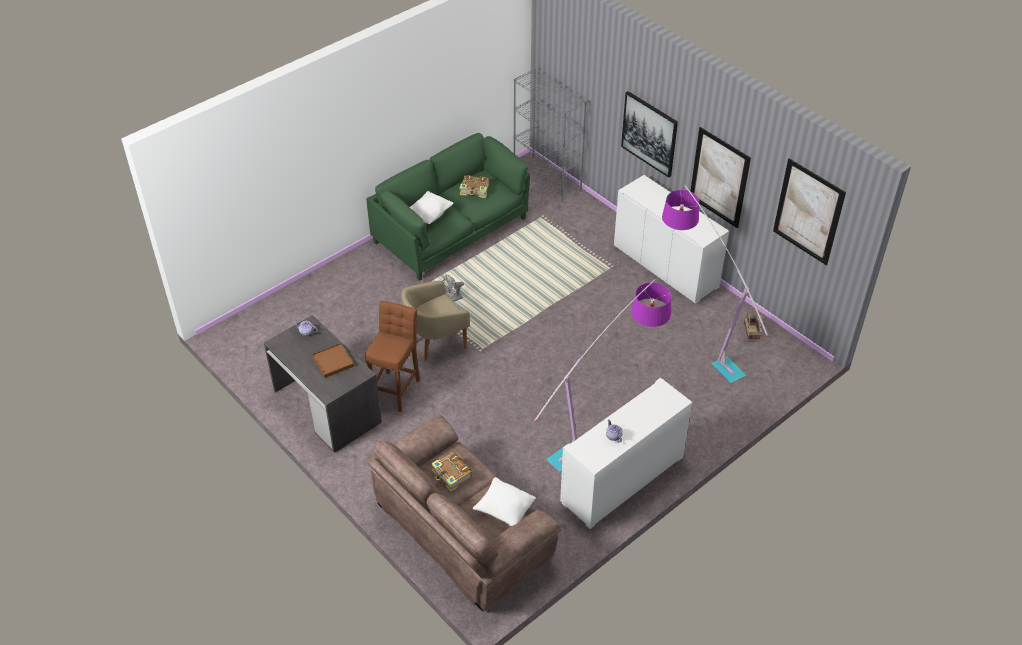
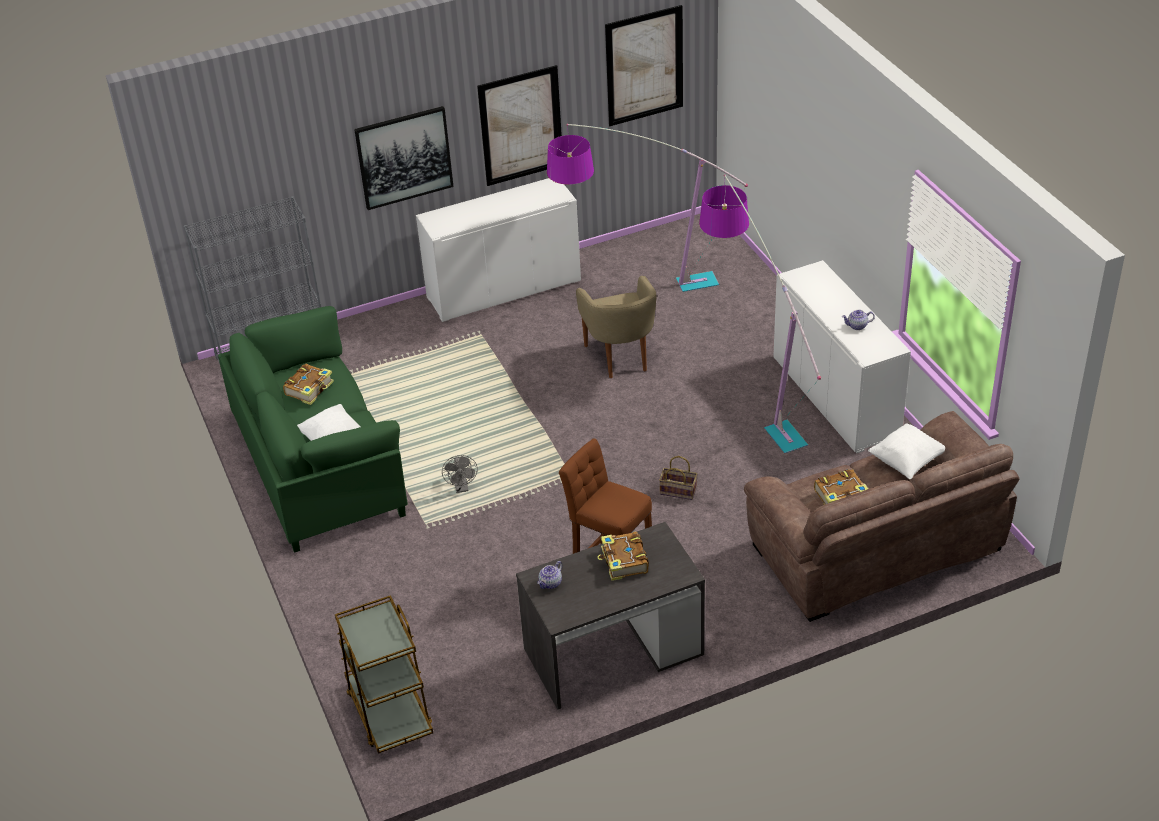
camera: 70 degrees left, 5 degrees down
brown tray [312,343,354,378] -> book [597,532,649,581]
beige armchair [402,281,470,361] -> beige armchair moved to [576,276,657,378]
basket [744,312,763,341] -> basket moved to [659,456,697,500]
none -> brown cart [335,595,433,754]

